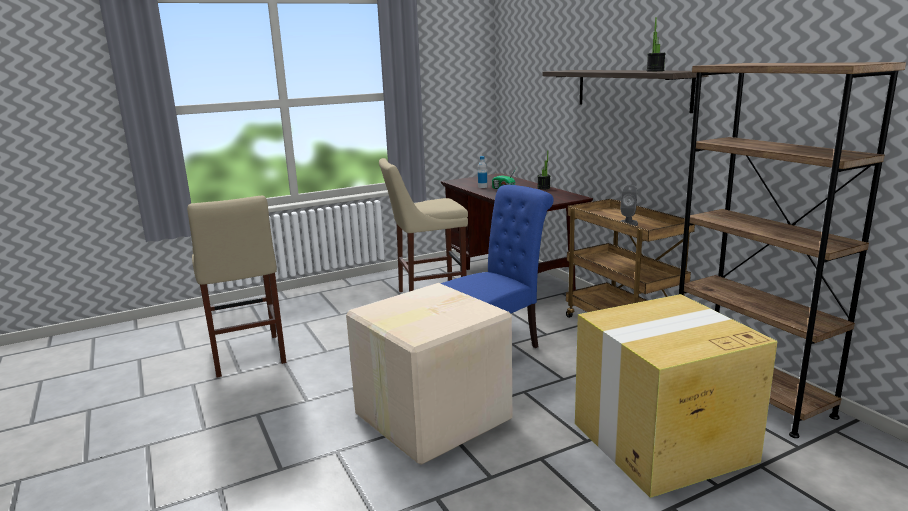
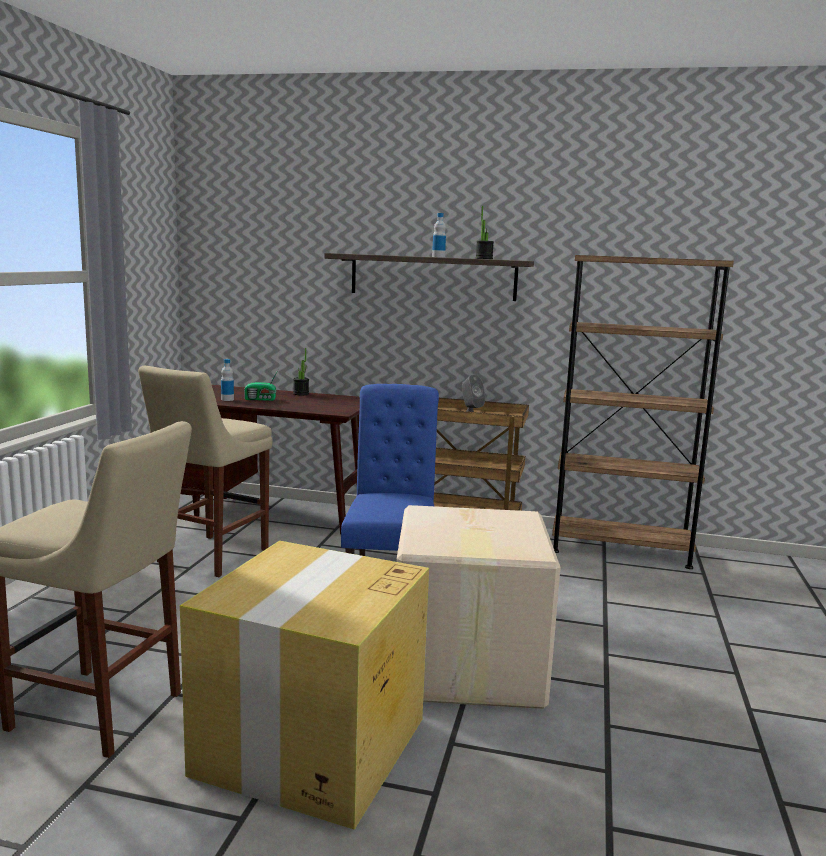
camera: 50 degrees left, 5 degrees down
cardboard box [575,294,778,498] -> cardboard box moved to [180,541,429,830]
none -> bottle [432,213,446,257]

